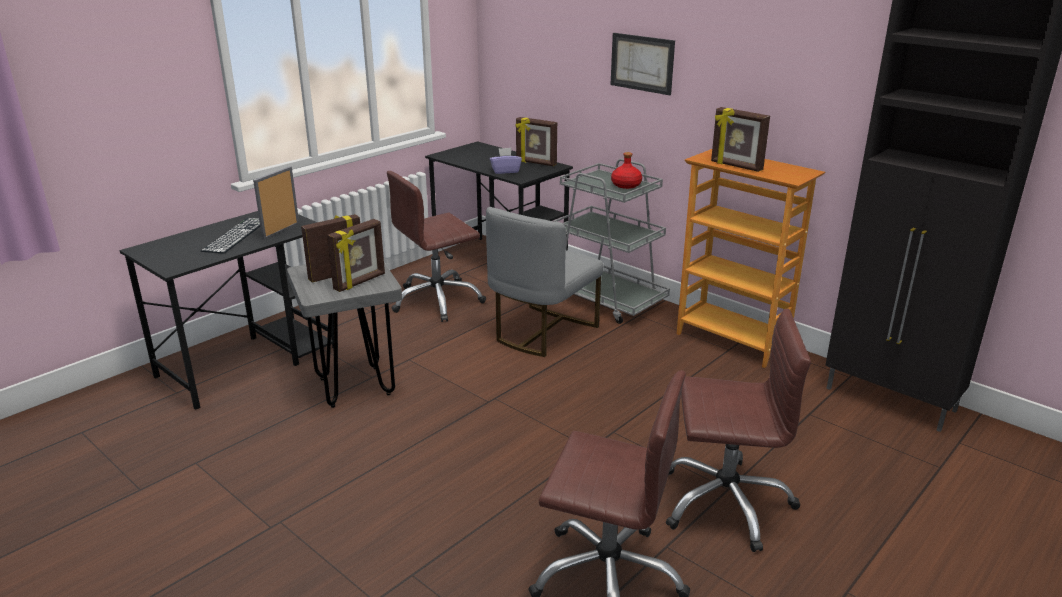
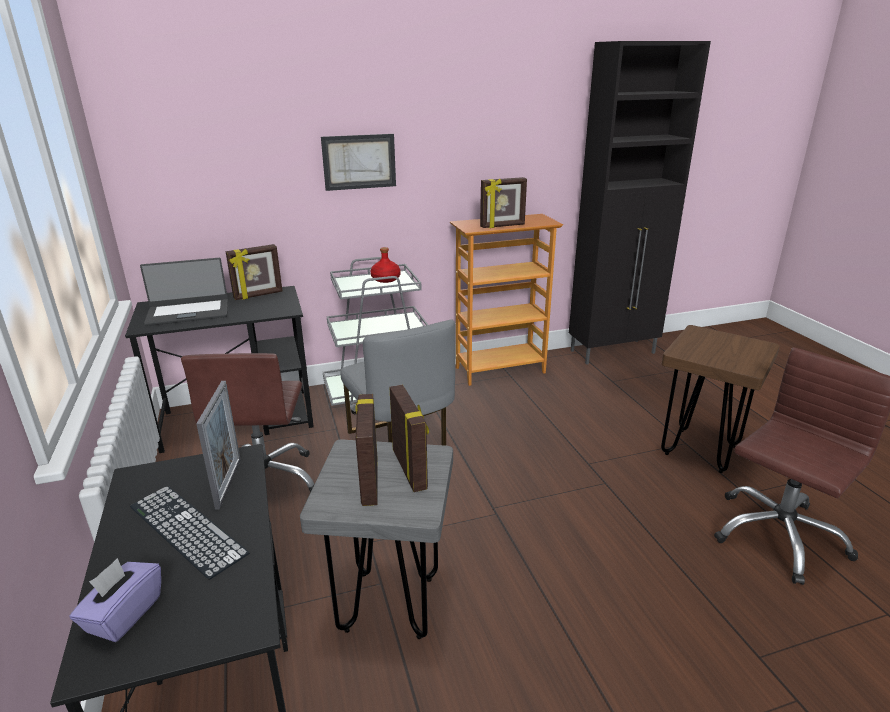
camera: 60 degrees left, 0 degrees up
picture frame [253,166,299,240] -> picture frame turned 150 degrees counterclockwise [196,381,241,510]
purple tissue box [490,148,522,174] -> purple tissue box moved to [70,558,161,642]
brown office chair [666,309,811,552] -> brown stool [661,325,780,473]
none -> laptop [140,258,228,326]

